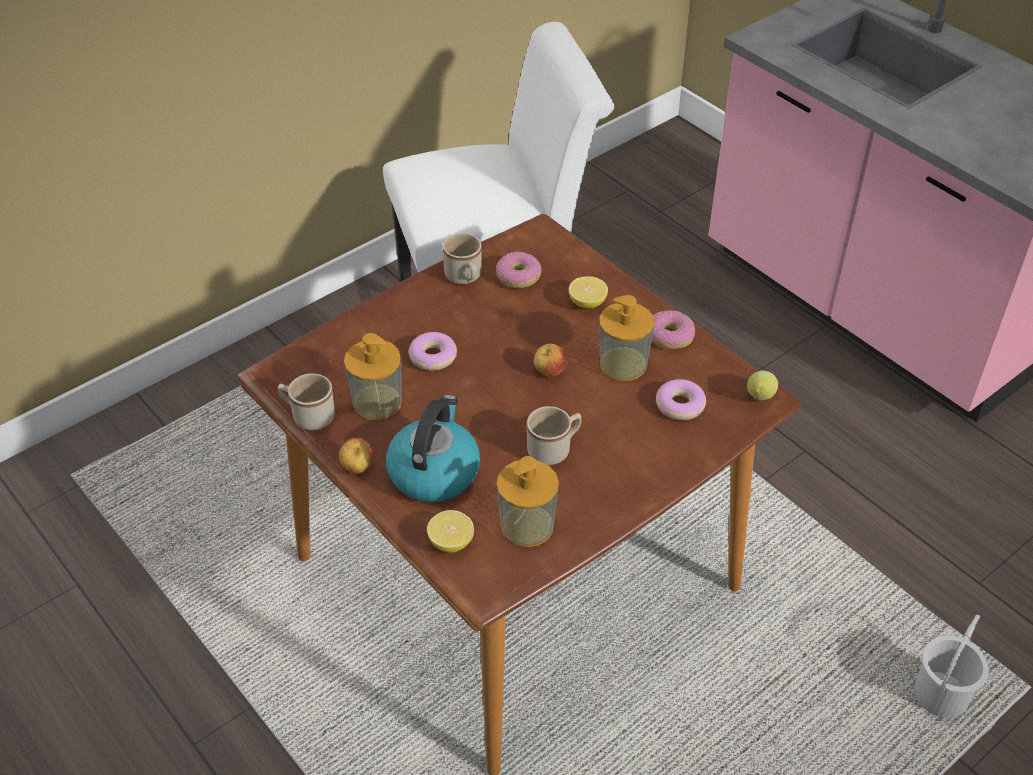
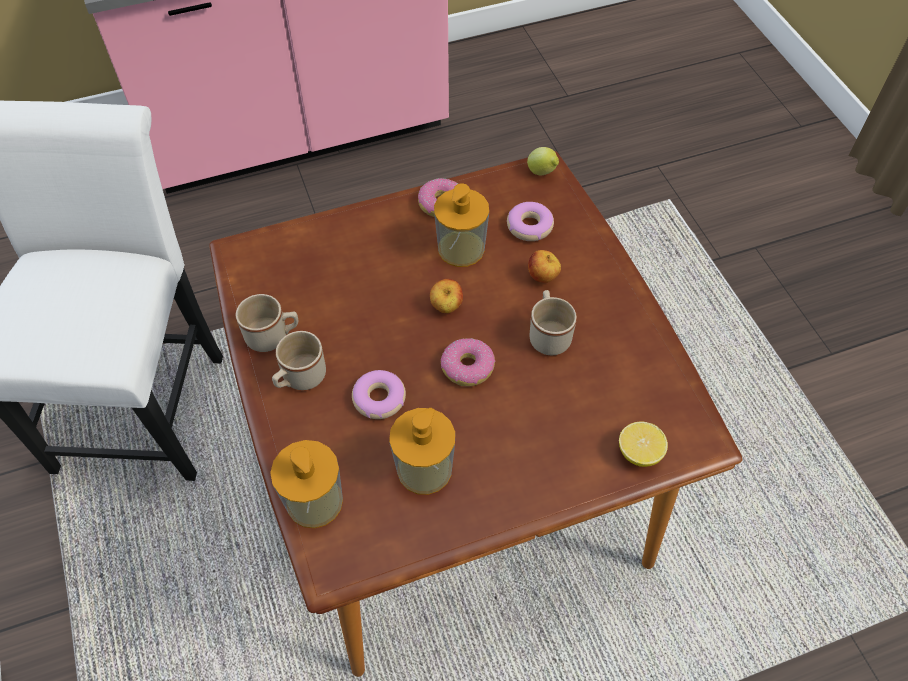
camera: 70 degrees left, 10 degrees up
beige mug [278,374,335,430] -> beige mug moved to [272,331,326,390]
apple [339,438,374,474] -> apple moved to [528,250,561,283]
kettle [386,395,480,502] -> none
donut [496,252,542,288] -> donut moved to [441,338,495,387]
soap dispenser [497,456,559,547] -> soap dispenser moved to [270,440,343,528]
lemon [569,276,608,308] -> none
white bucket [914,614,989,718] -> none

